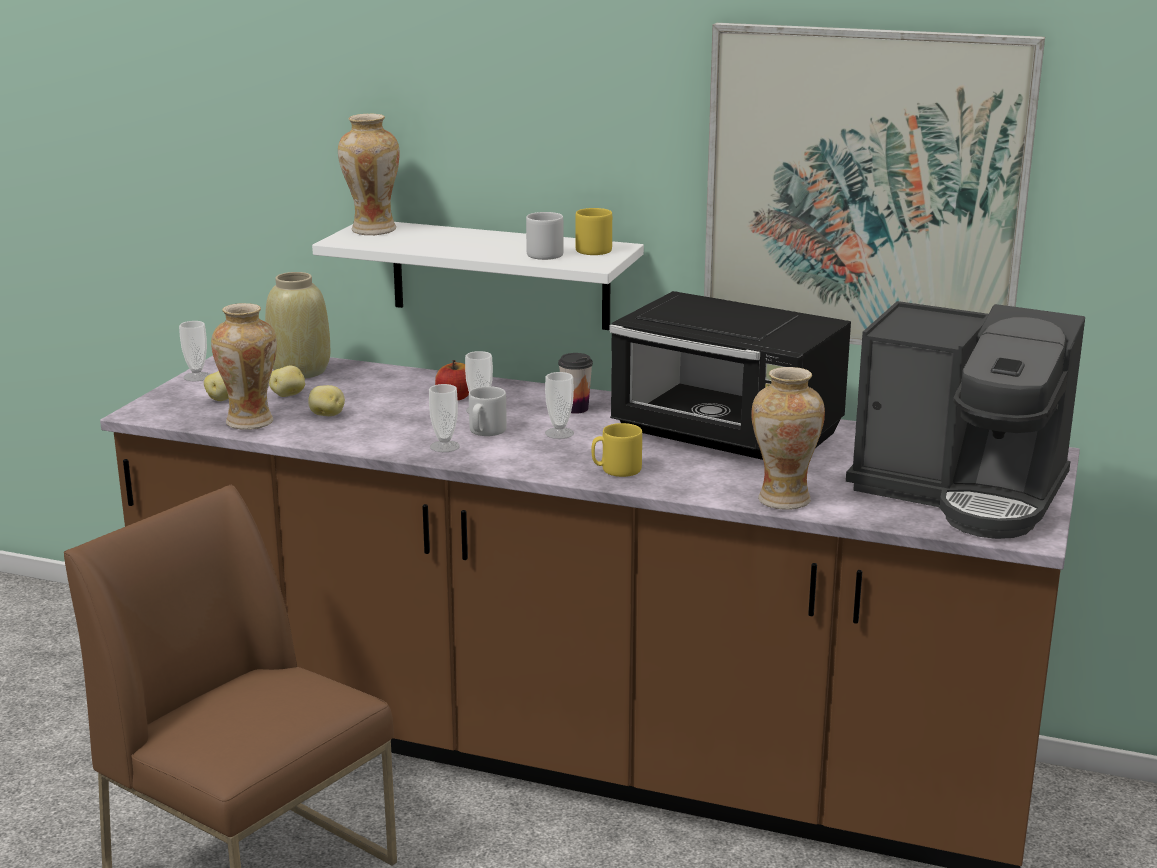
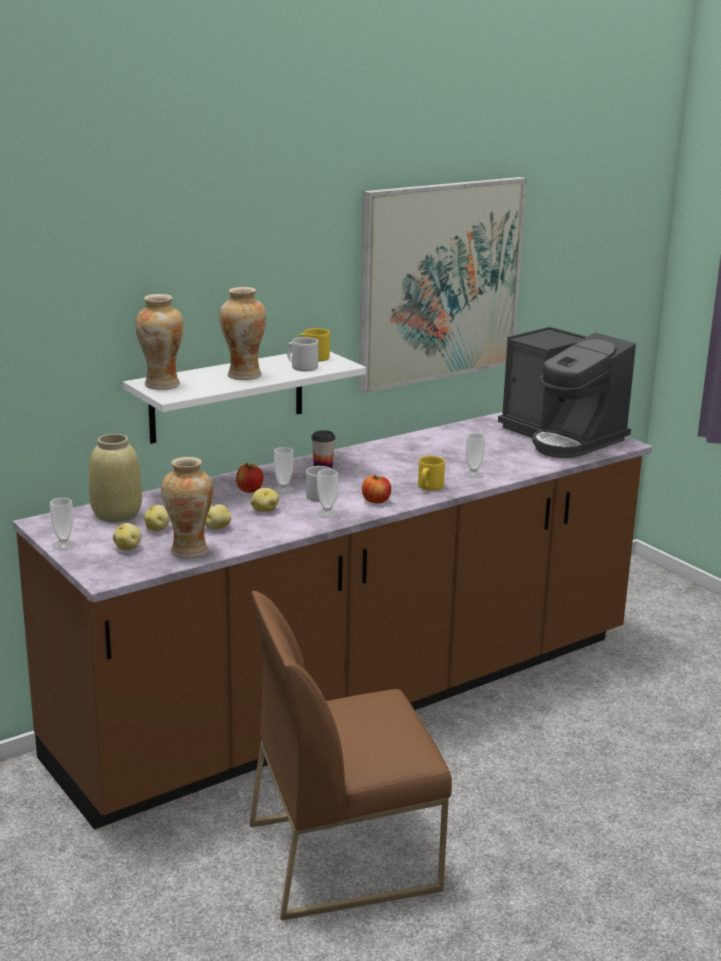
camera: 55 degrees left, 0 degrees up
cup [545,372,574,439] -> cup moved to [464,433,485,478]
black microwave [609,291,851,460] -> none
vase [751,367,825,510] -> vase moved to [219,287,266,380]
coffee machine [846,301,1085,539] -> coffee machine turned 75 degrees clockwise [498,327,636,458]
none -> potato [251,488,279,512]
none -> apple [362,475,391,503]

